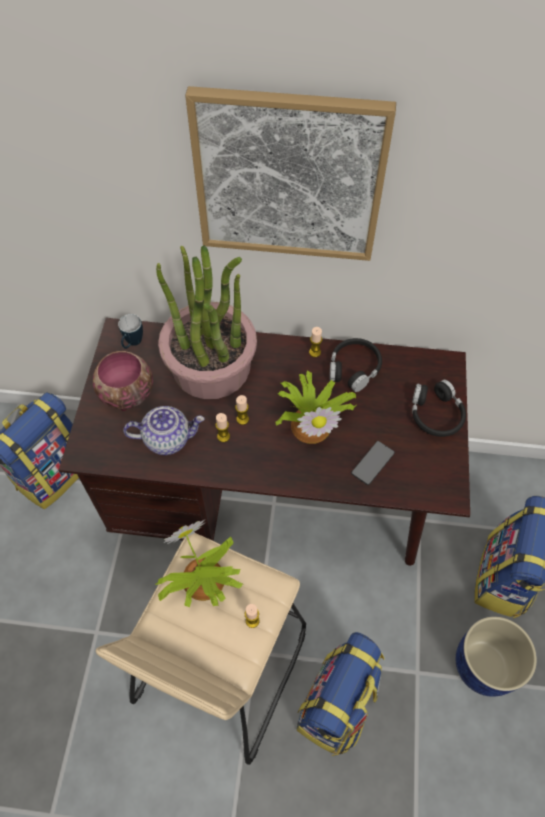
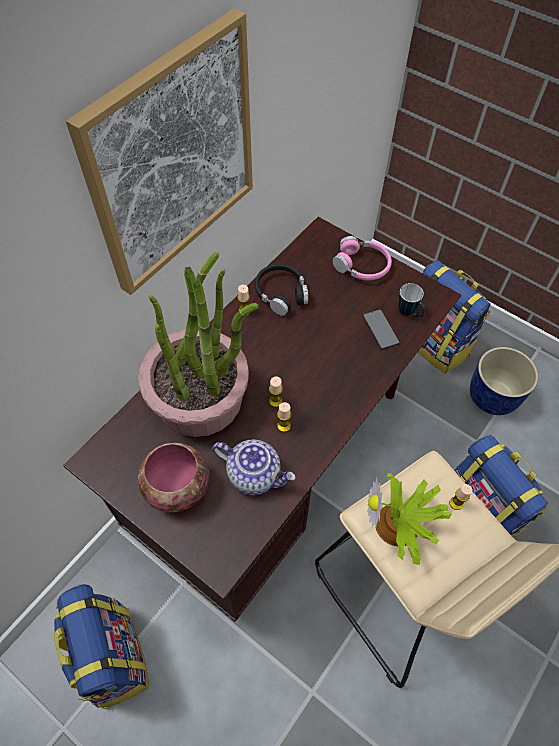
camera: 60 degrees left, 0 degrees up
mug [118,314,143,349] -> mug moved to [398,283,426,317]
teapot [123,406,204,455] -> teapot turned 90 degrees clockwise [212,440,296,495]
potted plant [275,370,356,444] -> none
black headphones [412,380,466,437] -> pink headphones [332,236,392,280]

